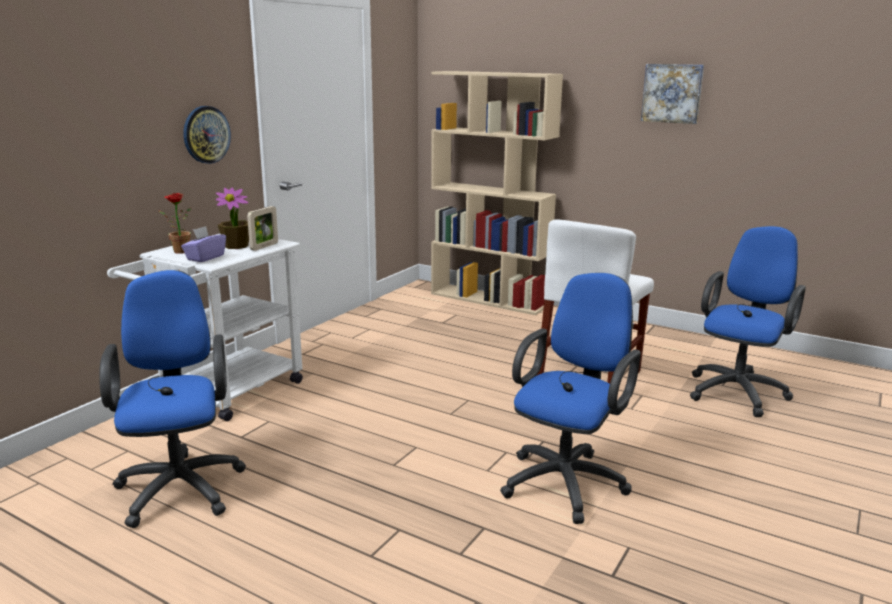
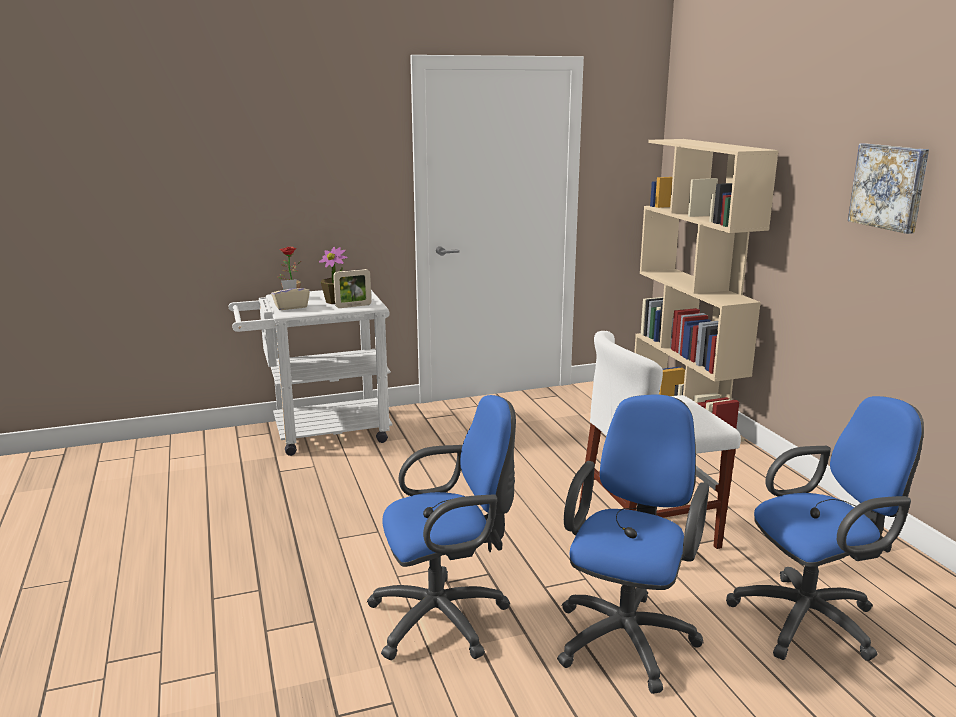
camera: 40 degrees right, 0 degrees up
blue office chair [99,270,246,528] -> blue office chair moved to [557,395,709,694]
purple tissue box [181,226,226,262] -> beige tissue box [271,279,310,310]
wall clock [183,106,231,164] -> none

